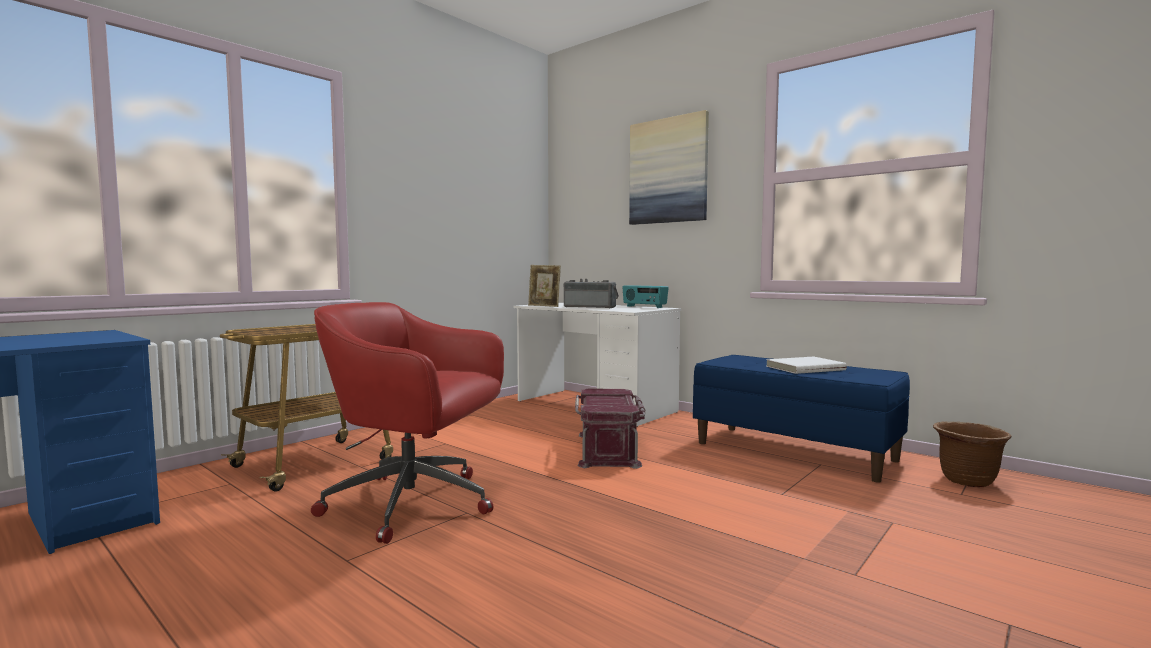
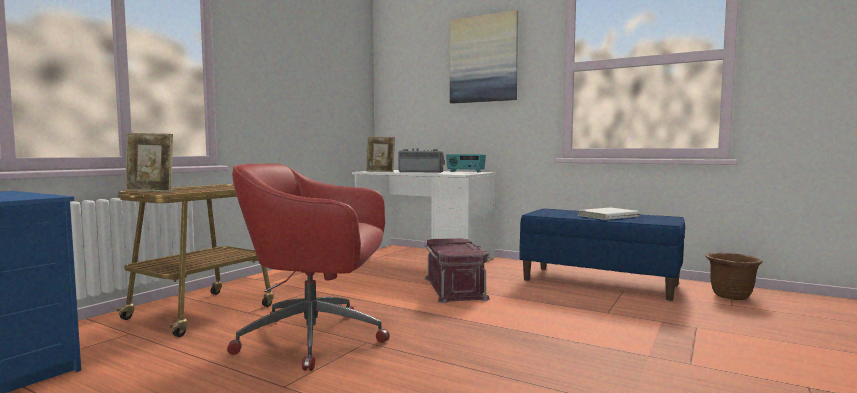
camera: 10 degrees left, 0 degrees up
none -> picture frame [125,133,173,192]

